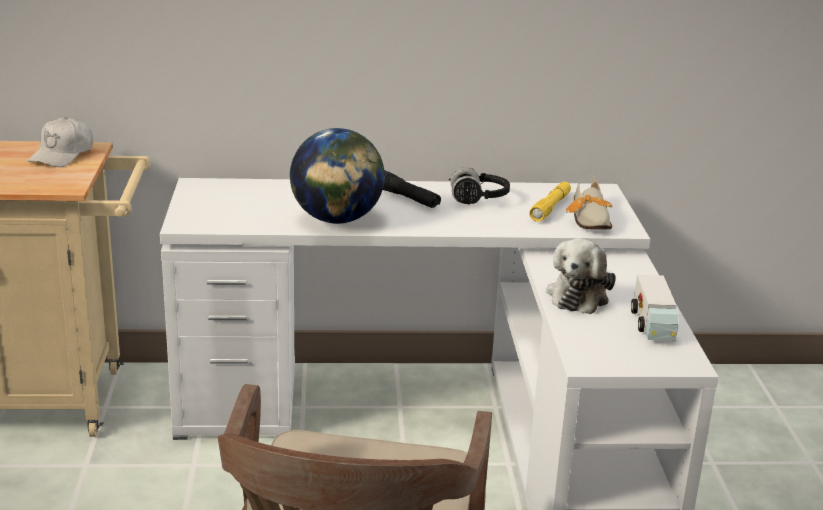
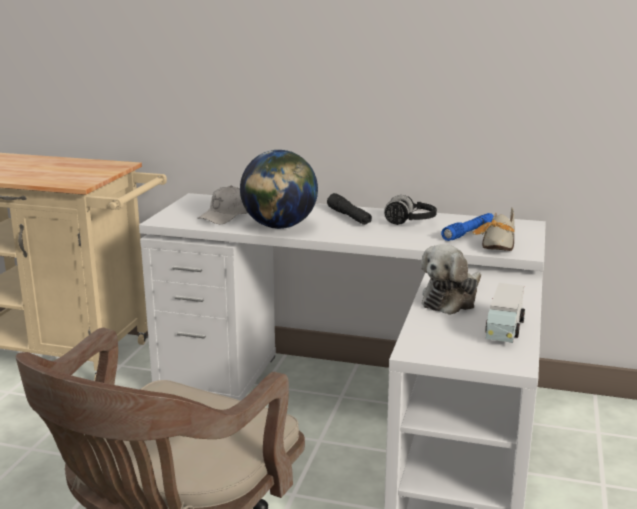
camera: 20 degrees right, 5 degrees down
white cap [27,117,93,167] -> white cap moved to [197,186,248,224]
yellow flashlight [530,182,571,222] -> blue flashlight [441,213,494,241]

